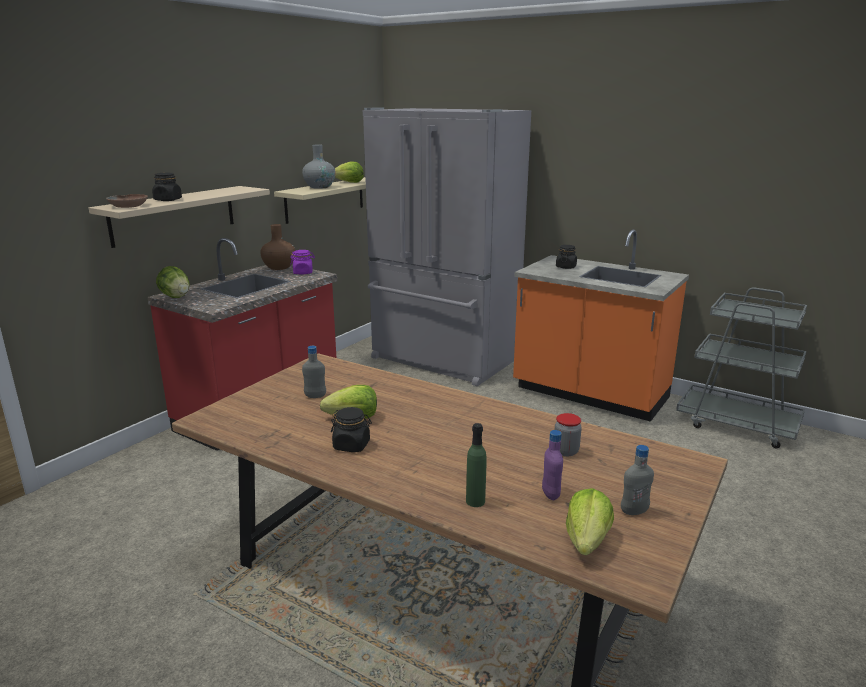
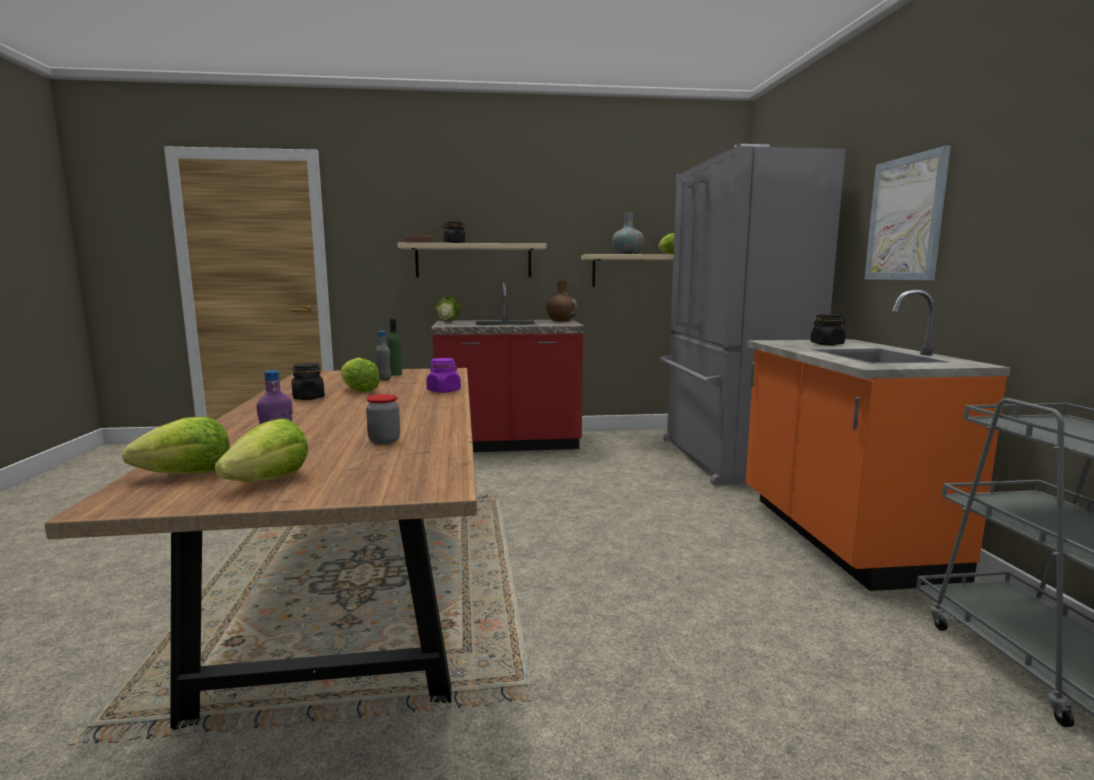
camera: 50 degrees right, 10 degrees down
purple jar [290,250,315,275] -> purple jar moved to [426,358,461,393]
green bottle [466,423,487,507] -> green bottle moved to [388,319,402,376]
grey bottle [621,445,654,515] -> lettuce [215,418,308,482]
none -> picture [865,145,951,280]

